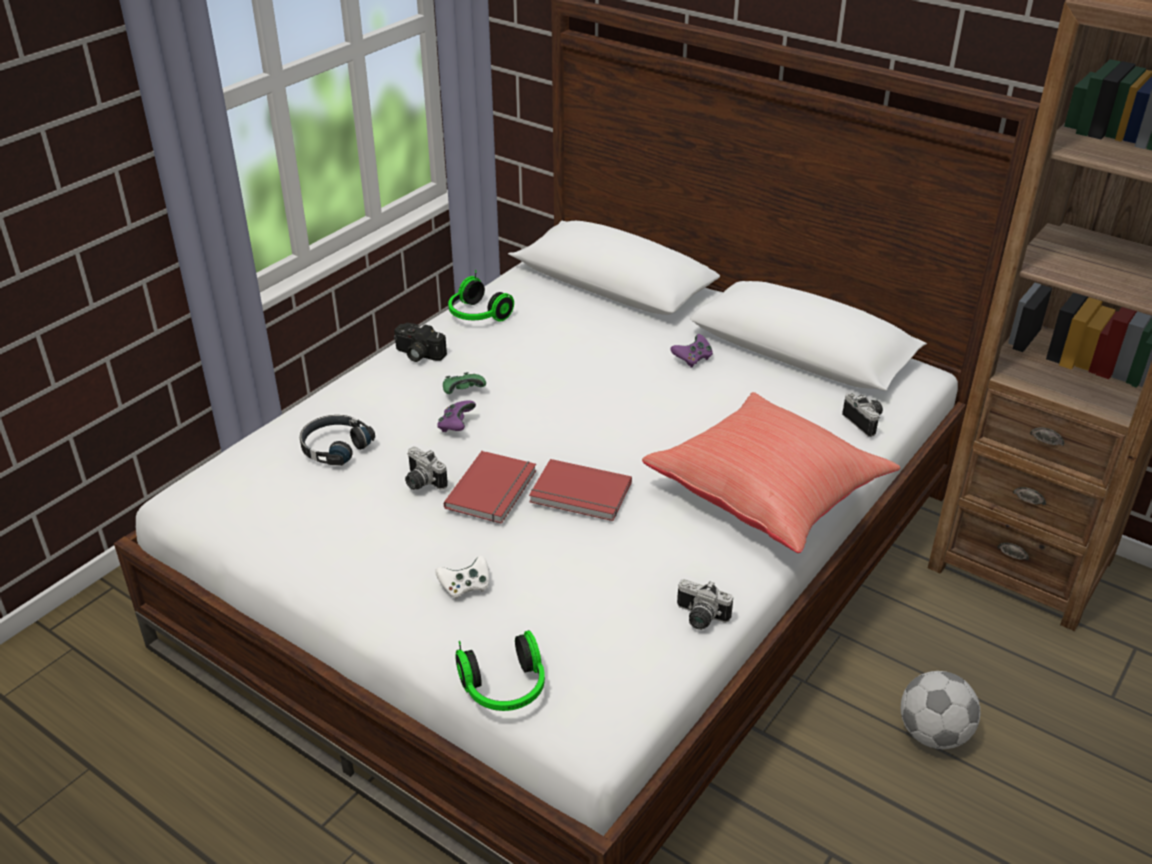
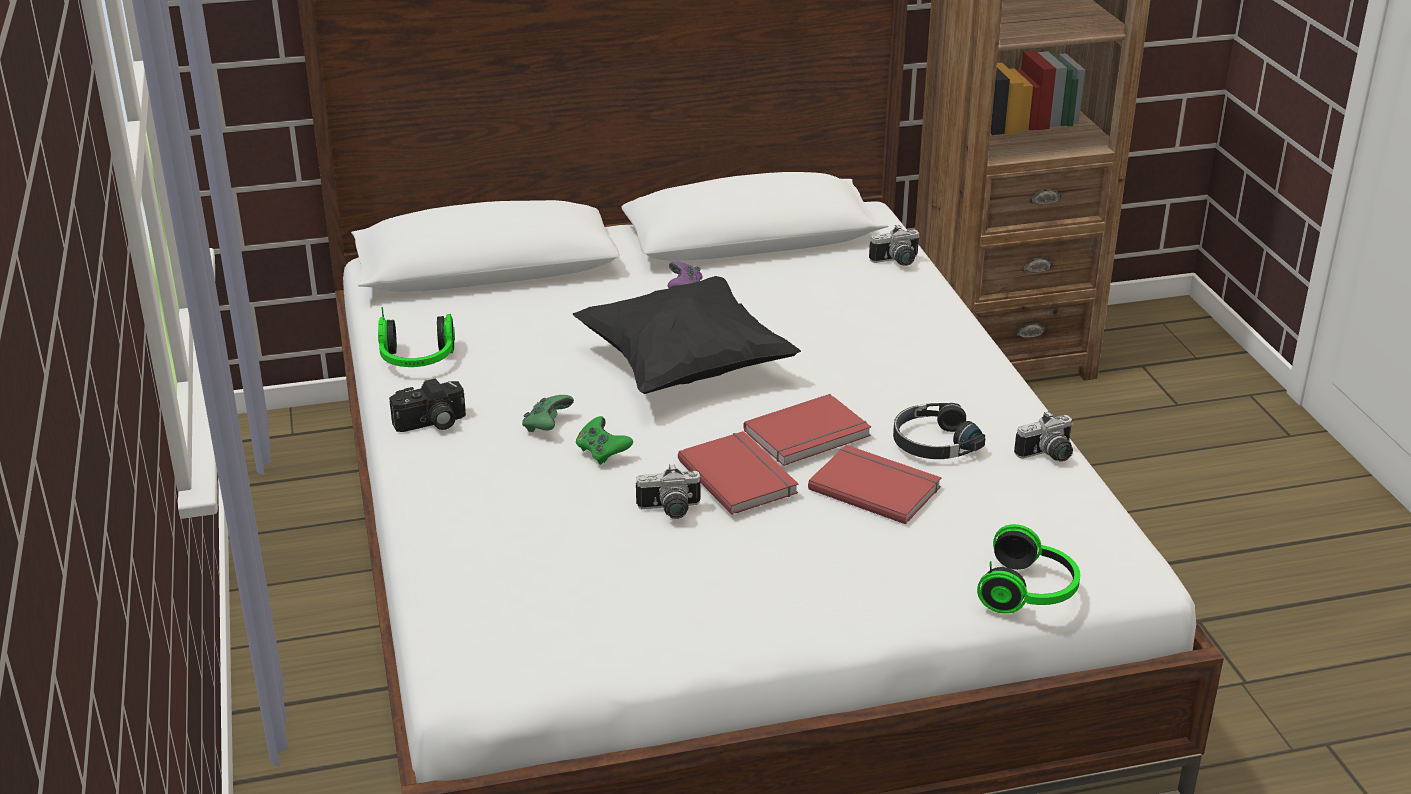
camera: 50 degrees left, 5 degrees down
black headphones [300,415,375,466] -> black headphones moved to [893,403,985,459]
white game controller [435,556,489,599] -> none
purple game controller [437,400,476,432] -> green game controller [576,416,633,465]
red pillow [642,392,901,553] -> none
camera [842,392,883,437] -> camera turned 150 degrees clockwise [869,225,919,266]
football [901,671,981,749] -> none
none -> black pillow [573,276,801,394]
none -> red book [808,445,941,524]

